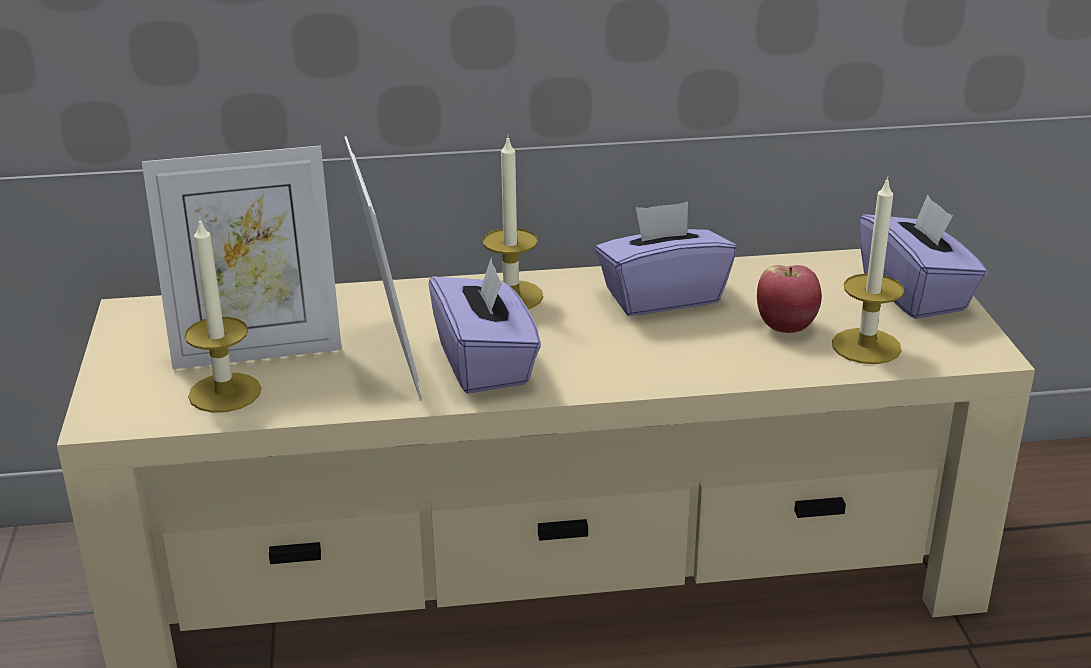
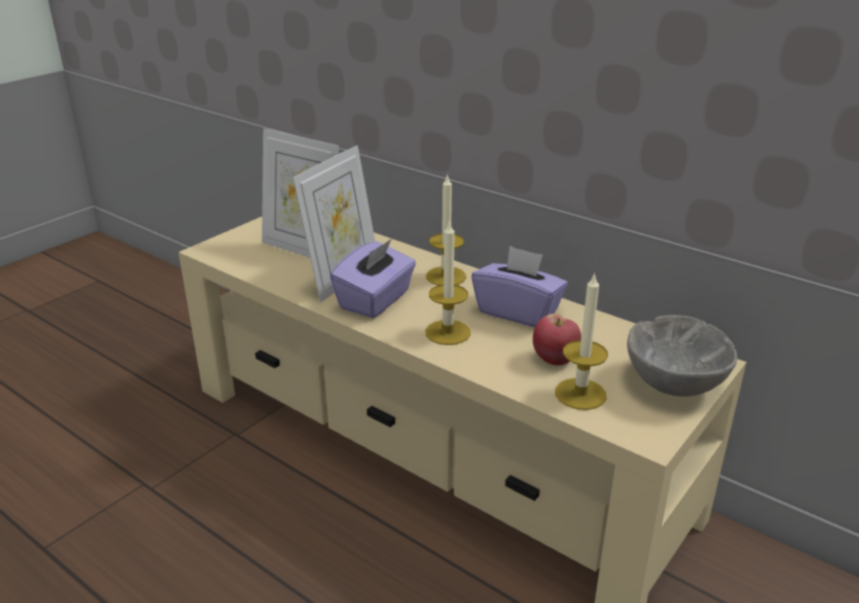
camera: 45 degrees right, 0 degrees up
candle [184,217,261,413] -> candle moved to [426,220,471,345]
purple tissue box [859,195,987,319] -> grey bowl [627,315,737,397]

